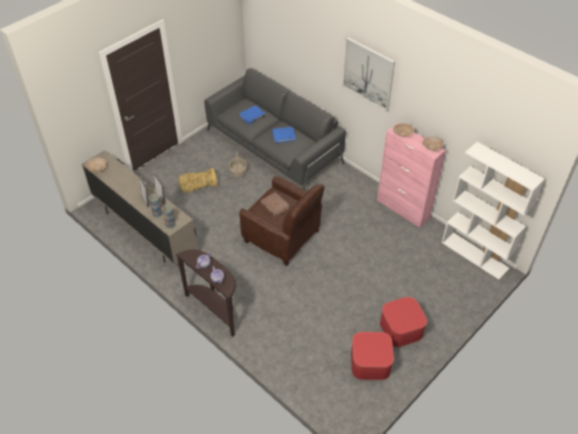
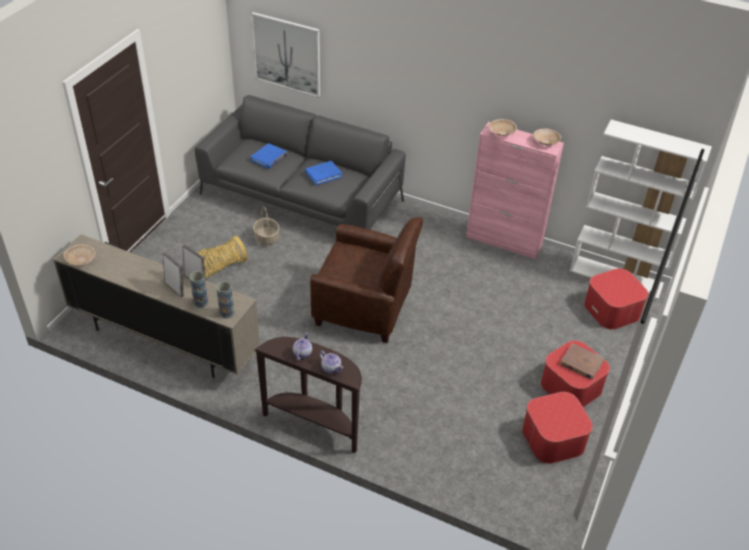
camera: 20 degrees left, 5 degrees down
brown book [261,192,289,216] -> brown book moved to [560,343,605,380]
picture [342,37,395,112] -> picture moved to [251,12,320,98]
none -> ottoman [584,268,648,330]

